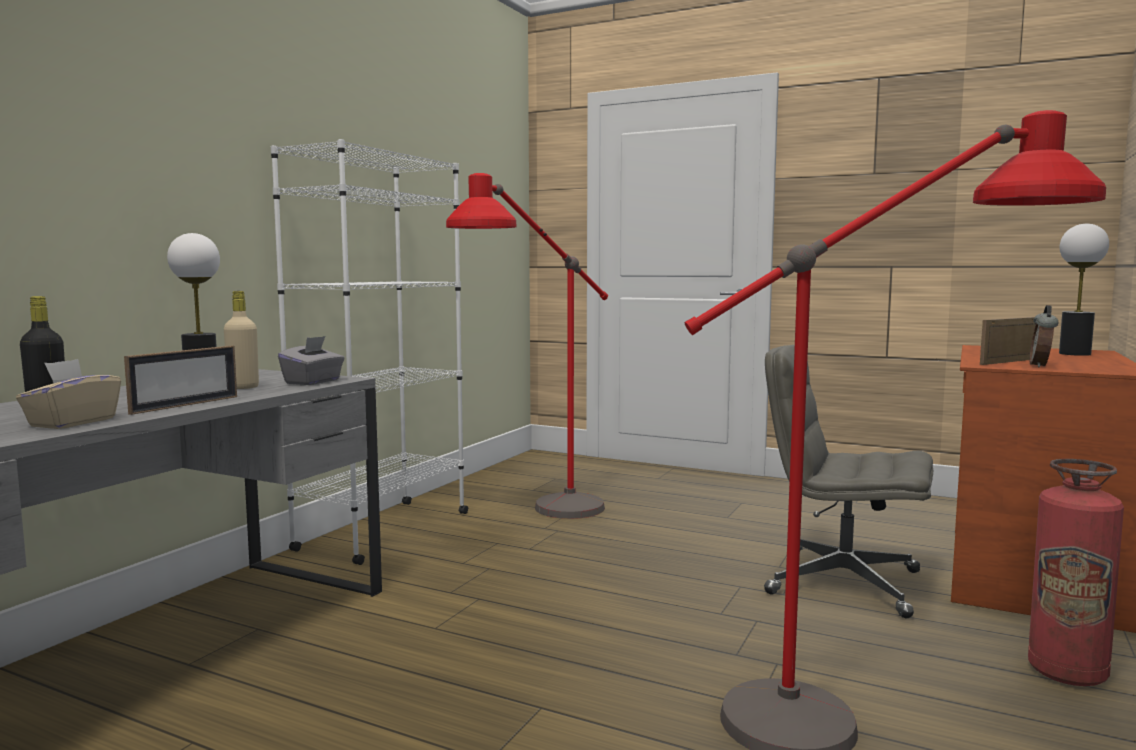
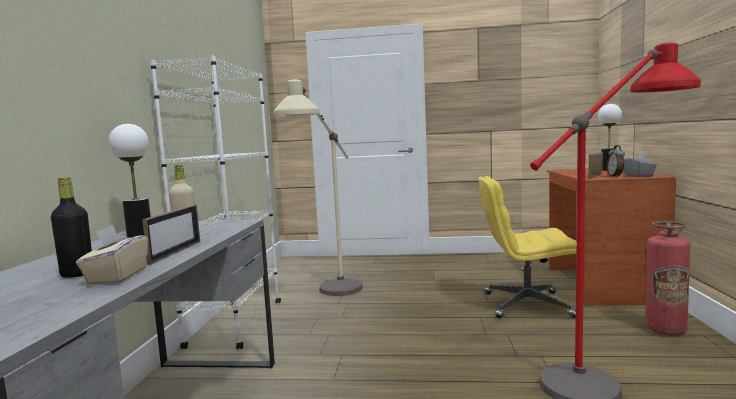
camera: 20 degrees left, 0 degrees up
grey tissue box [278,336,345,385] -> grey tissue box moved to [624,152,657,177]
red floor lamp [446,173,608,519] -> beige floor lamp [274,80,363,296]
grey office chair [764,345,933,618] -> yellow office chair [478,176,576,319]

